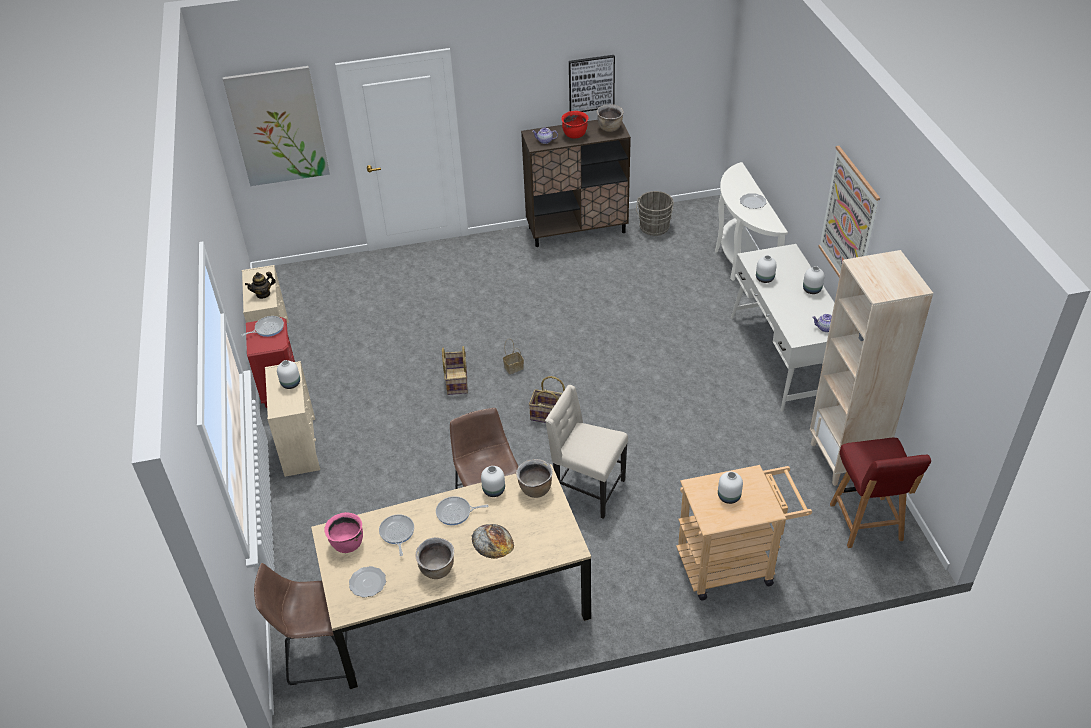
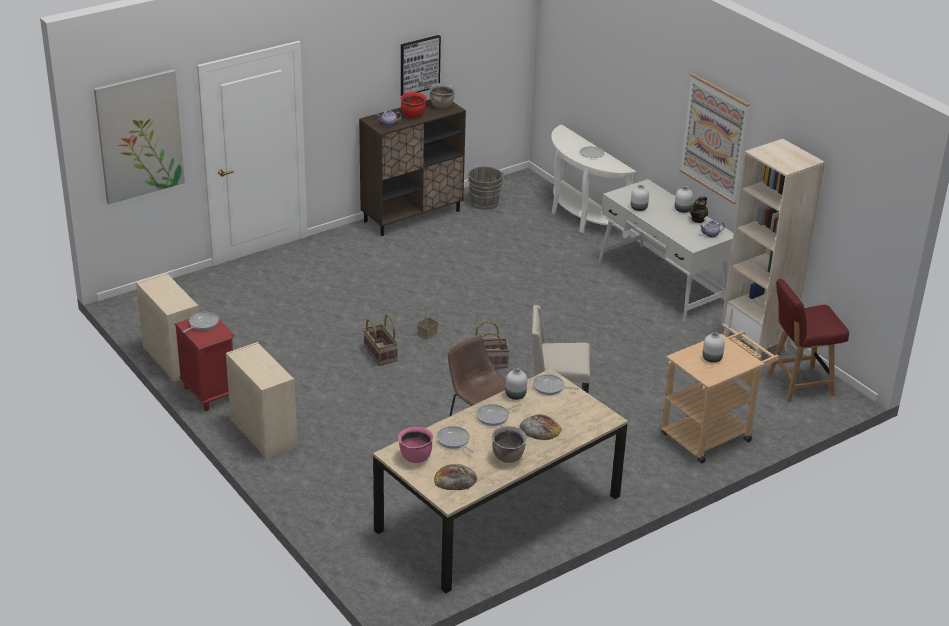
camera: 25 degrees left, 10 degrees down
teapot [245,272,276,299] -> teapot moved to [690,196,708,223]
brown stool [254,563,355,685] -> none
white vase [277,360,300,389] -> none
plate [349,566,386,597] -> bread [434,464,477,490]
brown cooking pot [516,459,552,498] -> frying pan [533,374,579,395]
red chair [830,438,931,548] -> red chair turned 105 degrees clockwise [767,279,849,402]

